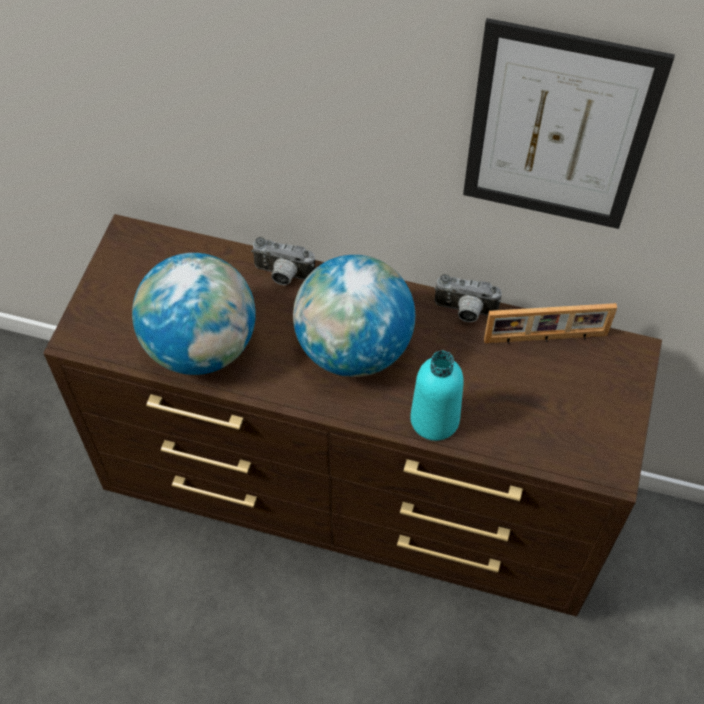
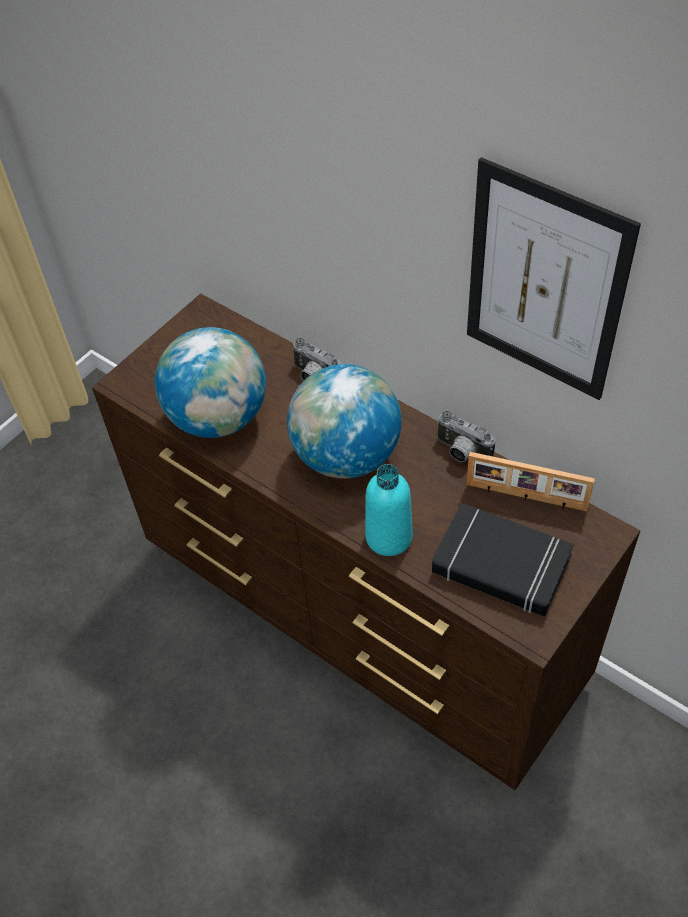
camera: 25 degrees right, 5 degrees down
none -> black book [432,503,574,616]

